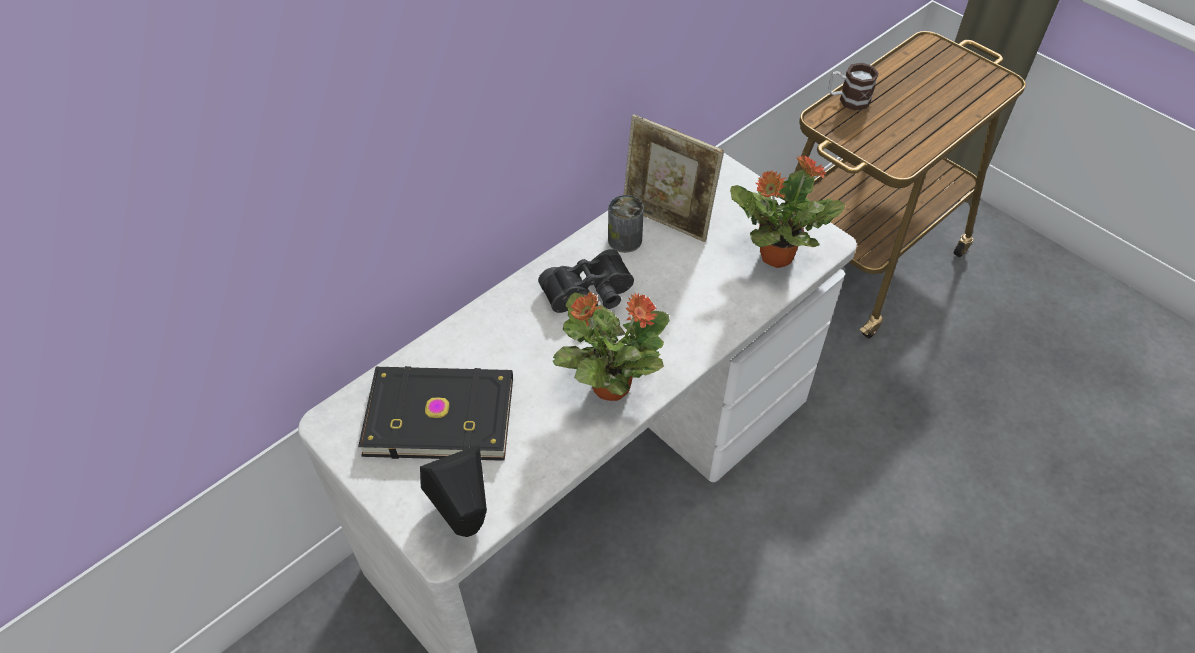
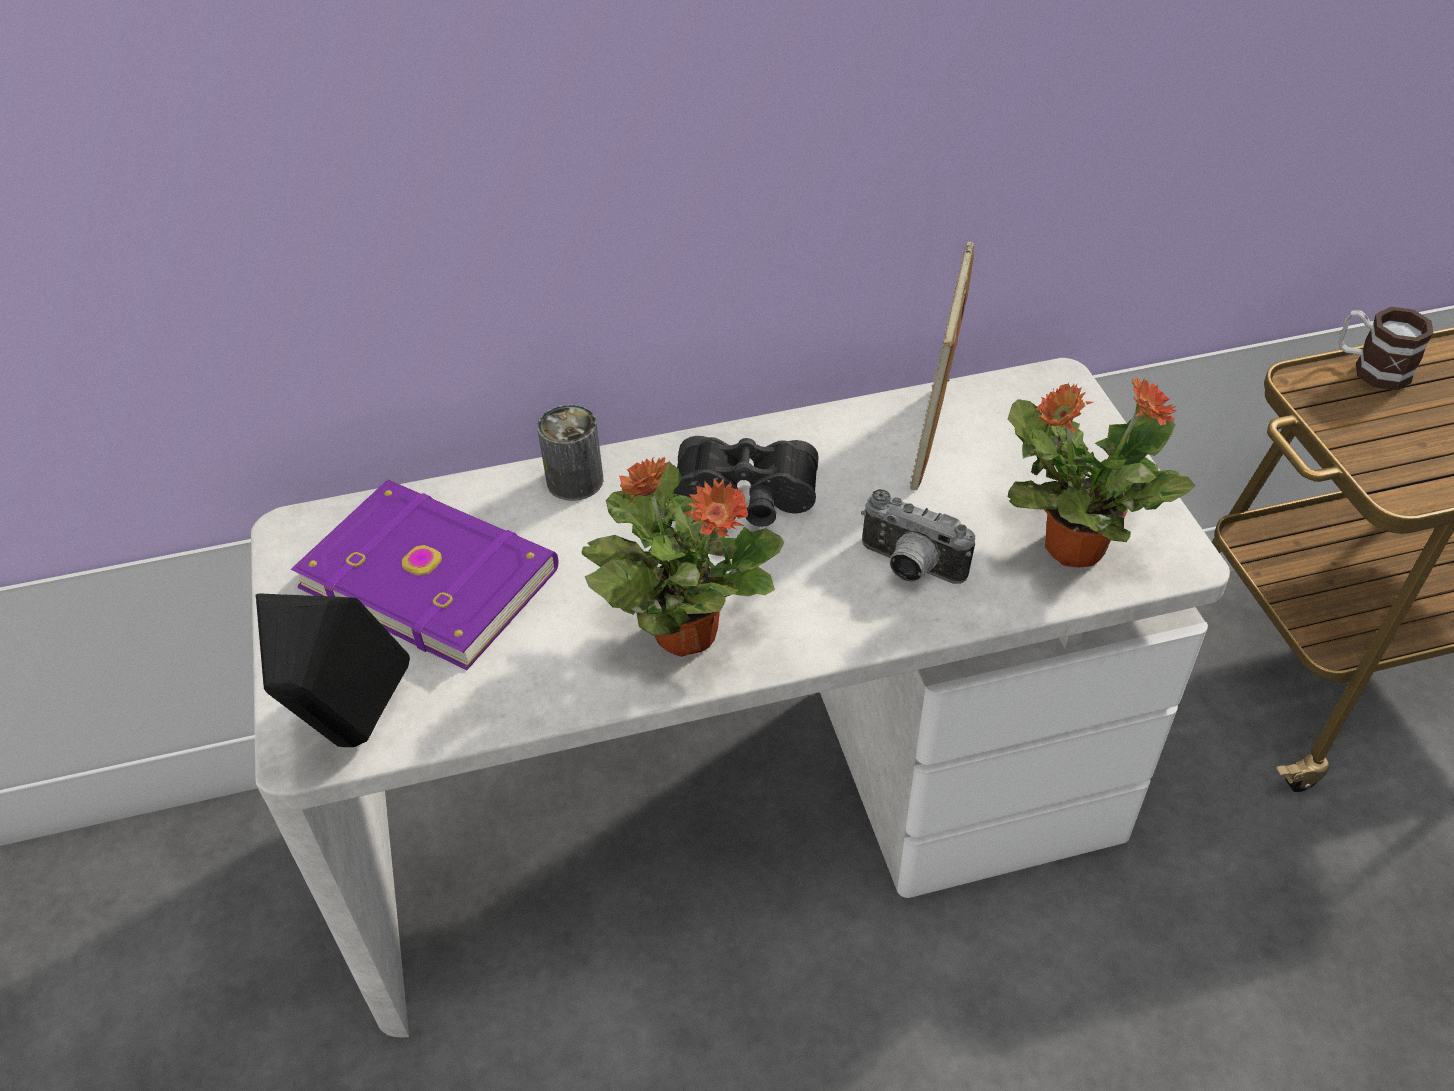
camera: 30 degrees right, 5 degrees down
black book [358,366,513,461] -> purple book [291,480,558,670]
can [608,195,644,253] -> can moved to [537,404,604,501]
picture frame [624,114,724,242] -> picture frame turned 45 degrees clockwise [910,242,974,490]
none -> camera [861,489,975,584]

